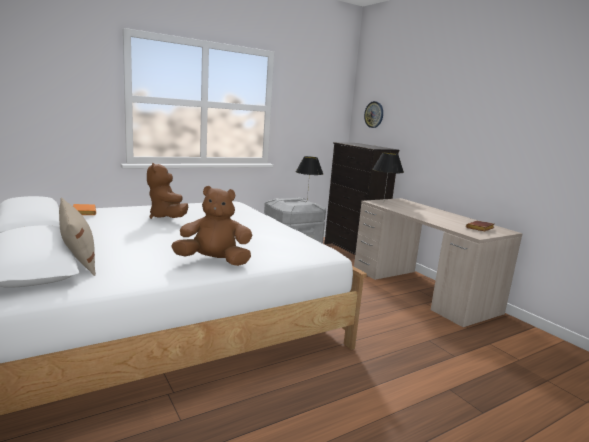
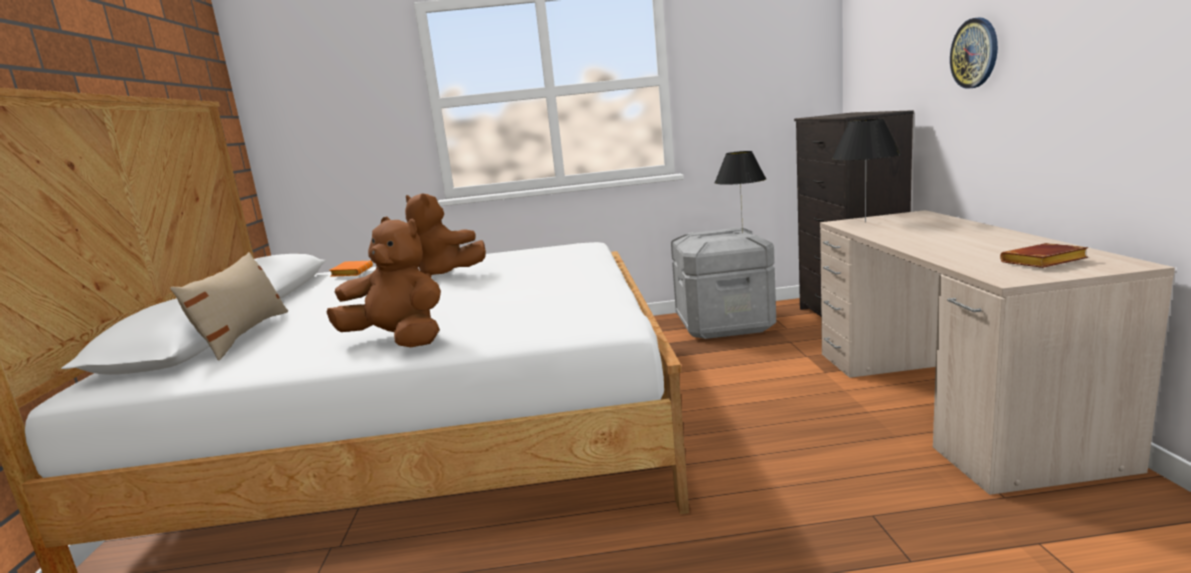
camera: 30 degrees right, 0 degrees up
brown plush toy [147,163,188,219] -> brown plush toy turned 60 degrees counterclockwise [405,193,486,278]
wall clock [364,101,383,128] -> wall clock moved to [950,18,998,89]

